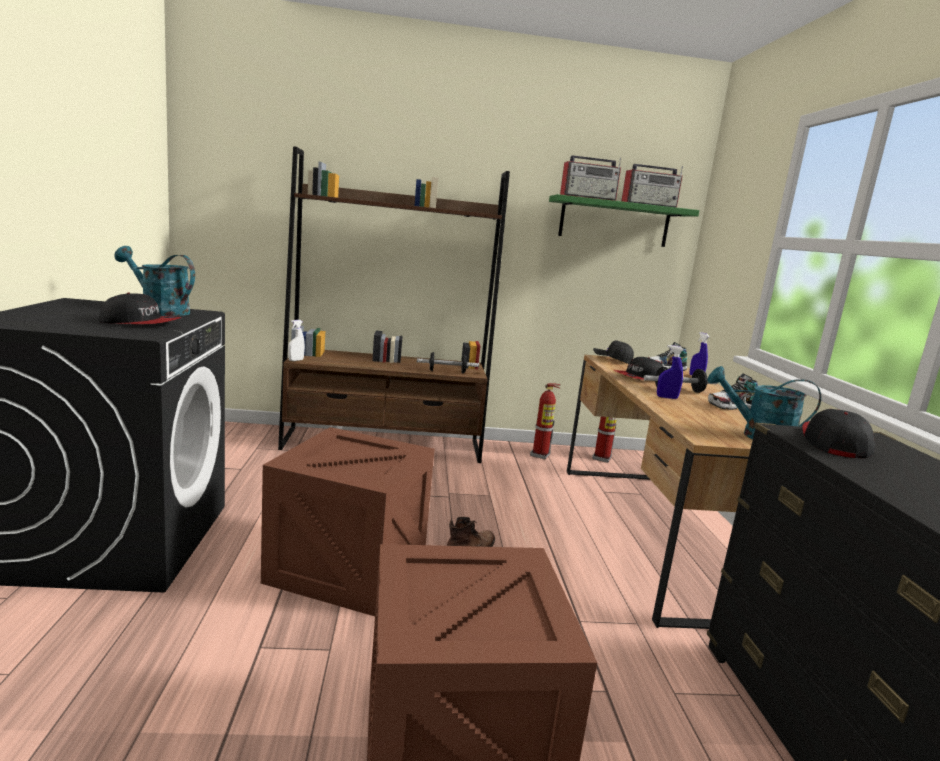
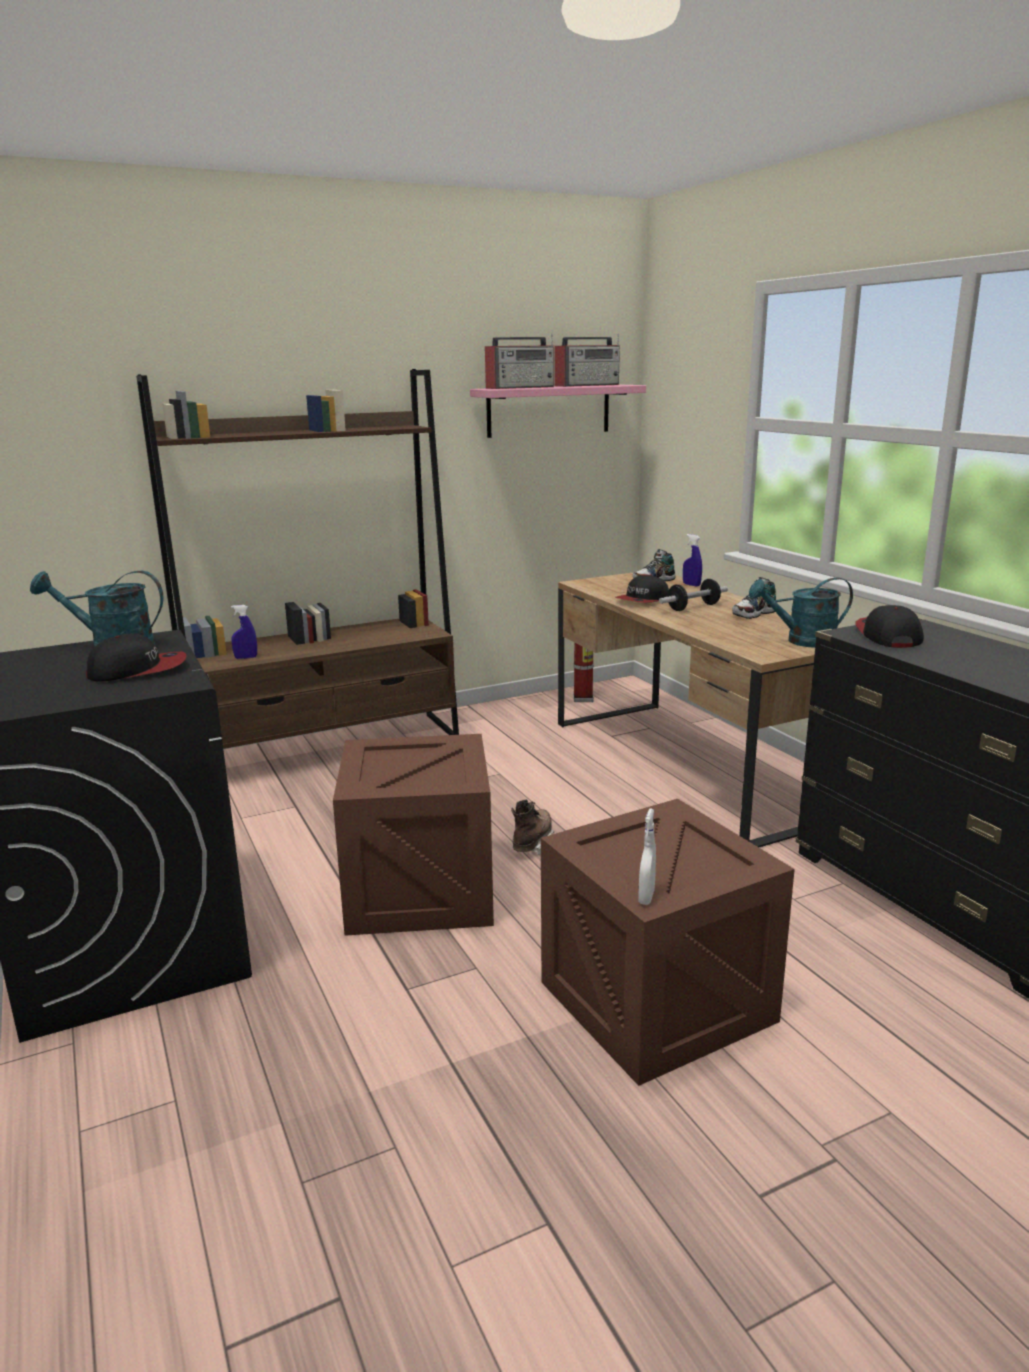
camera: 20 degrees left, 5 degrees up
white spray bottle [288,320,305,361] -> white spray bottle moved to [638,809,656,905]
dumbbell [417,352,479,373] -> none
fire extinguisher [530,383,560,459] -> none
green shelf [549,194,699,247] -> pink shelf [470,385,646,438]
black cap [593,340,634,364] -> none
blue spray bottle [657,345,684,399] -> blue spray bottle moved to [231,605,257,659]

